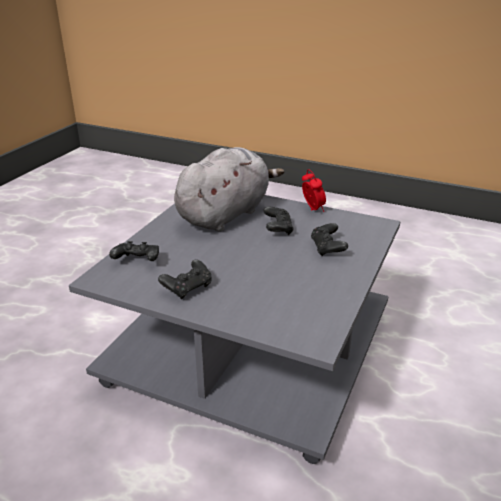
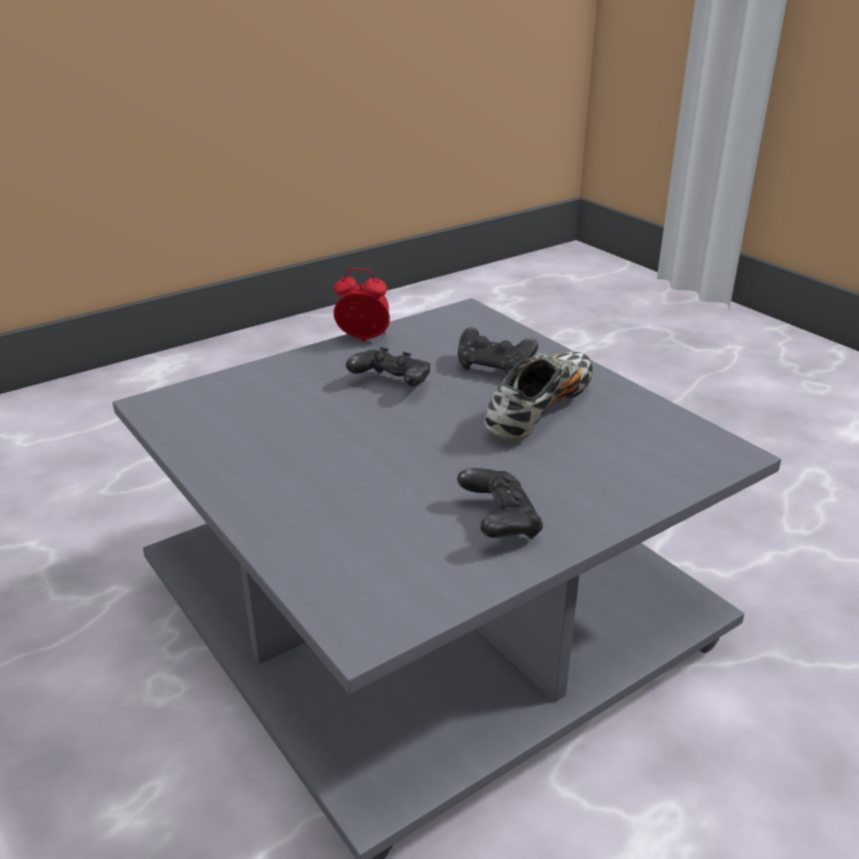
camera: 60 degrees left, 0 degrees up
black game controller [109,241,159,261] -> none
grey plush toy [174,147,284,231] -> none
none -> shoe [484,352,594,441]

